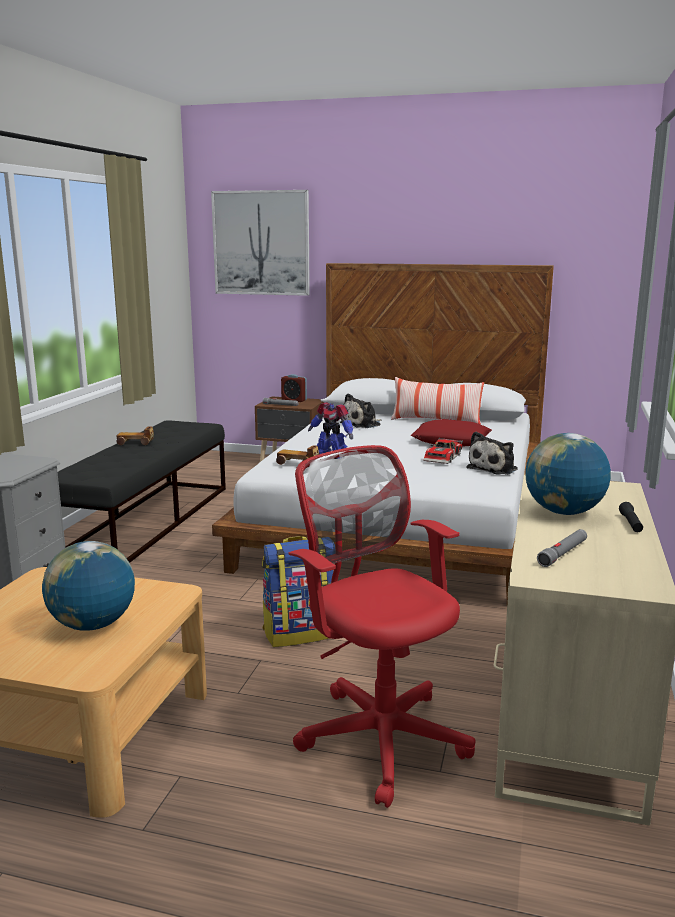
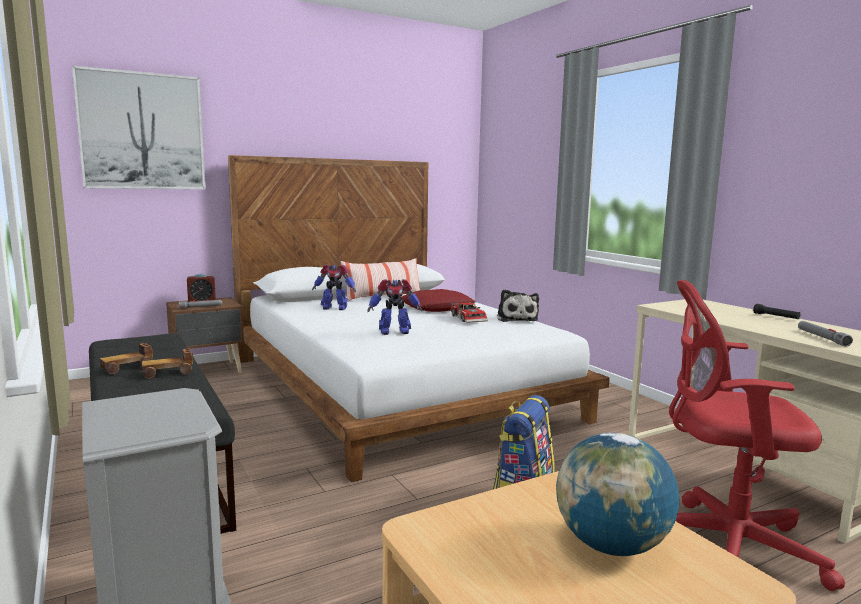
camera: 45 degrees left, 5 degrees down
toy car [276,445,319,465] -> toy car moved to [142,348,194,379]
plush toy [340,393,381,428] -> toy robot [312,264,356,310]
globe [525,433,611,515] -> none

